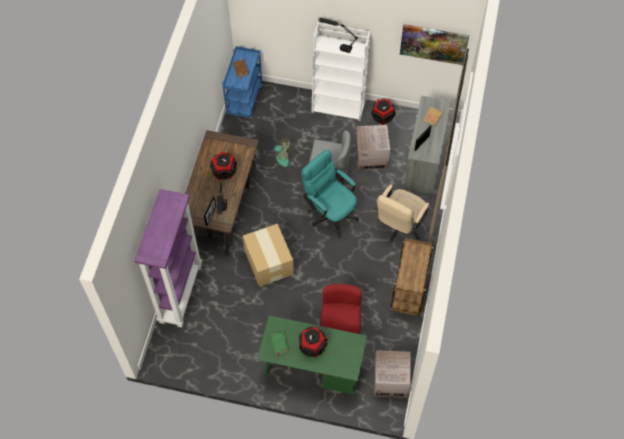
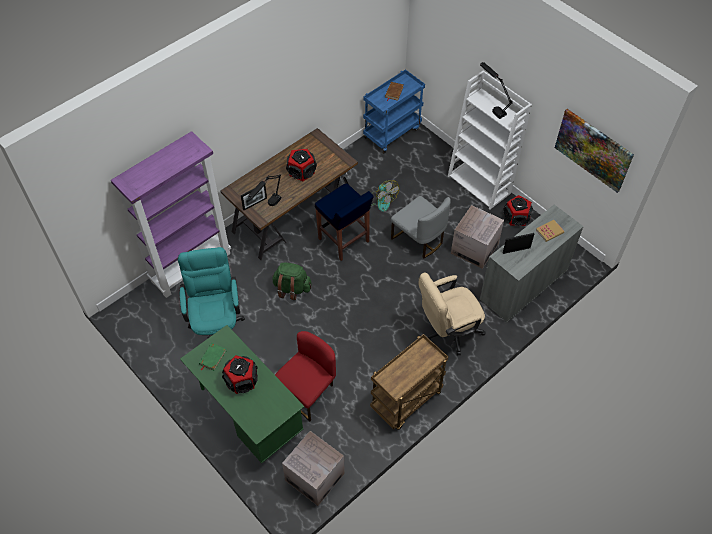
camera: 35 degrees right, 5 degrees down
cardboard box [243,224,294,287] -> green backpack [272,262,312,300]
turquoise office chair [301,150,359,238] -> turquoise office chair moved to [178,247,245,339]
none -> blue stool [315,183,373,261]

